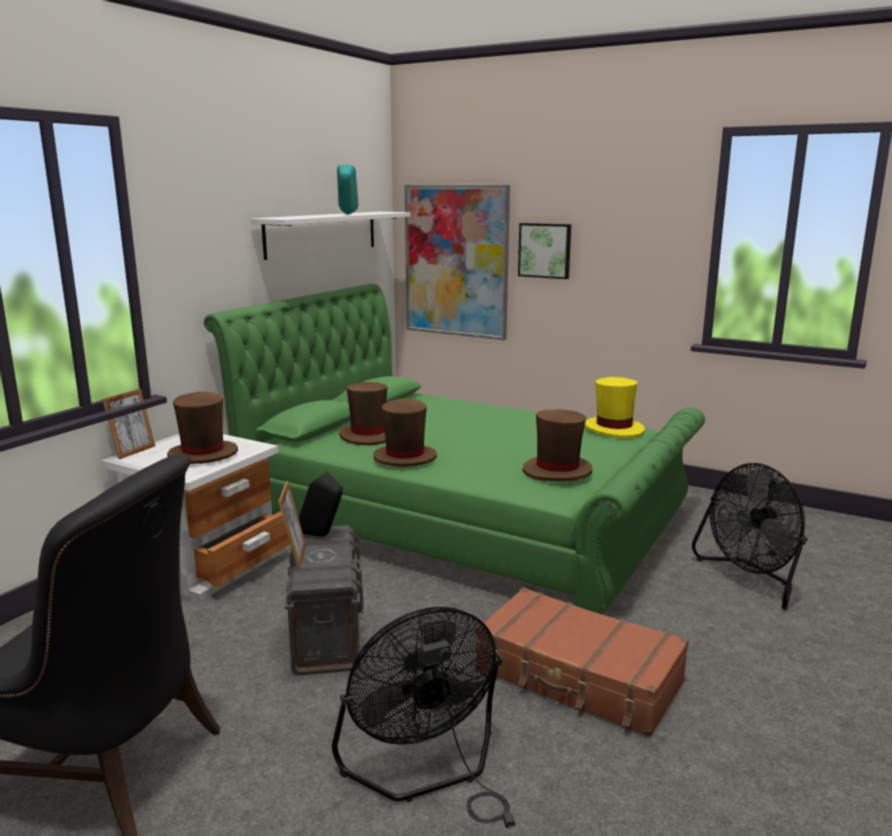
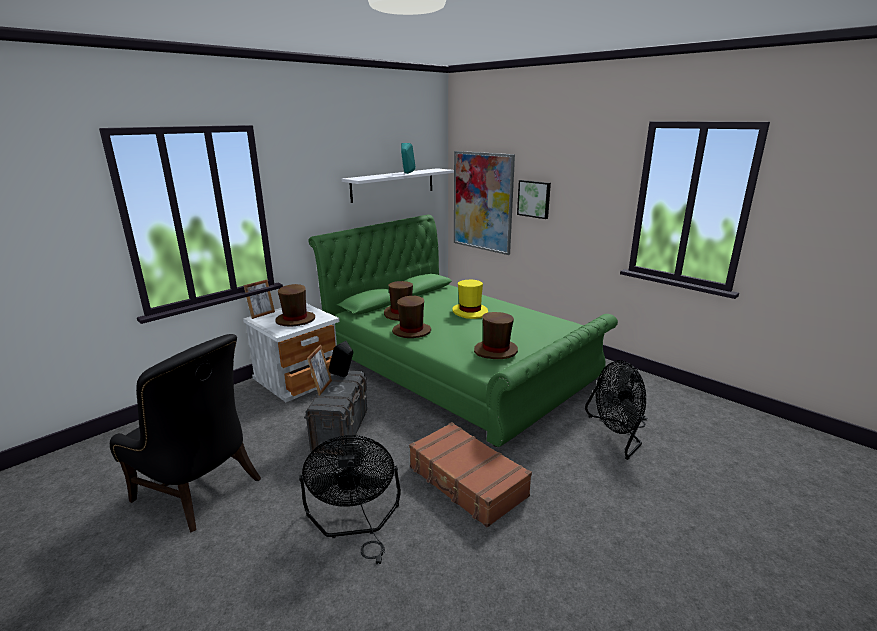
camera: 15 degrees right, 5 degrees up
yellow hat [585,377,645,438] -> yellow hat moved to [452,279,488,319]

